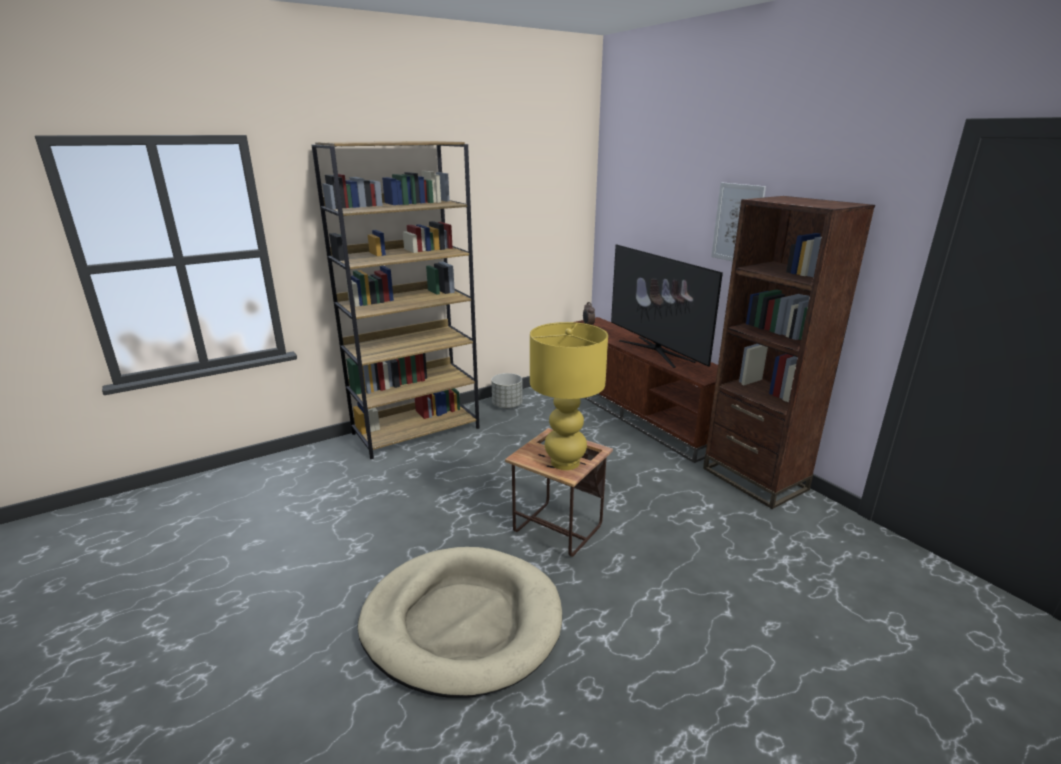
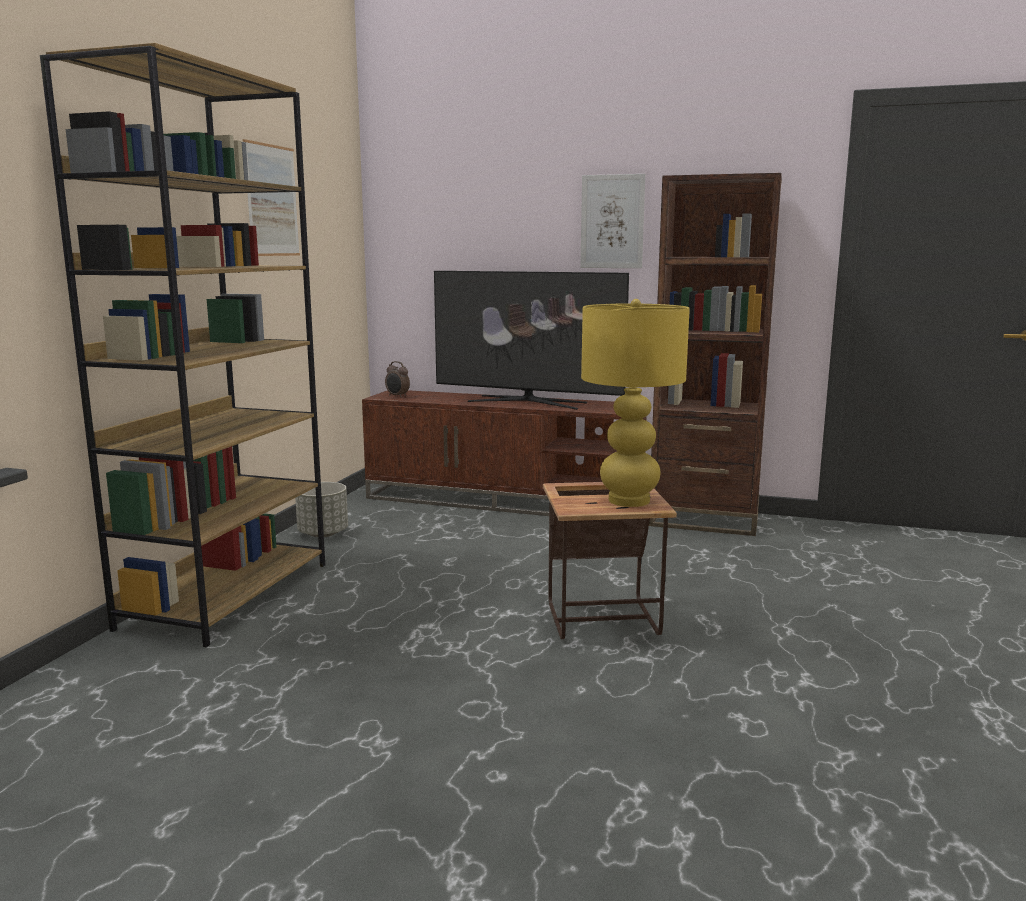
camera: 40 degrees left, 10 degrees down
beige dog bed [358,547,562,698] -> none
none -> picture [243,139,300,256]

